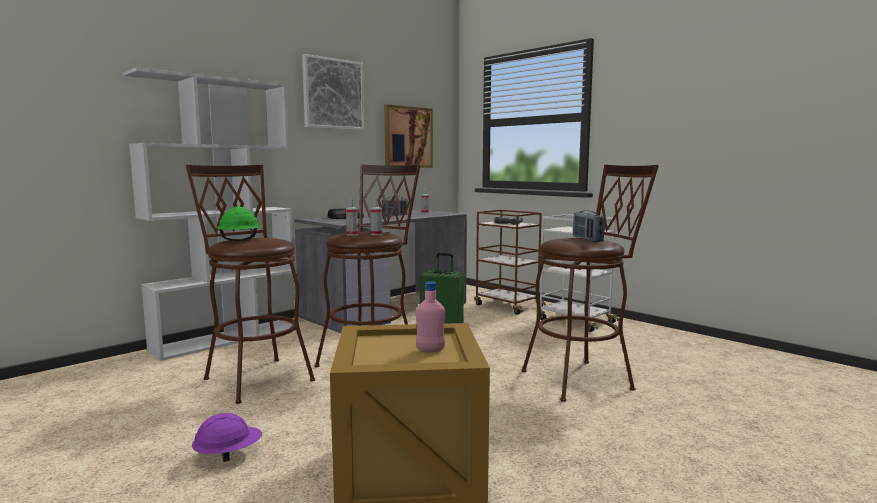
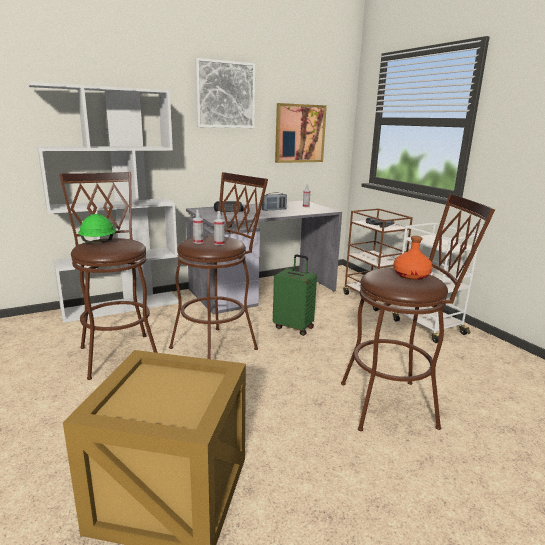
camera: 15 degrees right, 10 degrees up
purple hard hat [192,413,262,462] -> none
pink bottle [416,281,445,353] -> none
radio [573,210,605,242] -> orange bottle [393,236,433,280]

